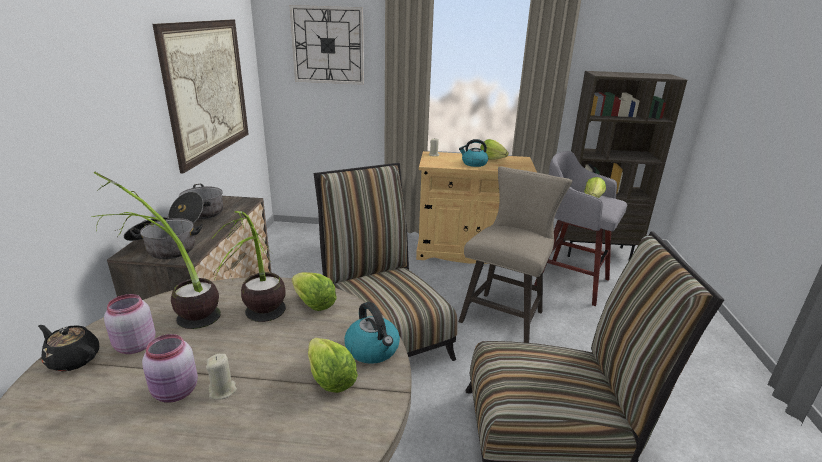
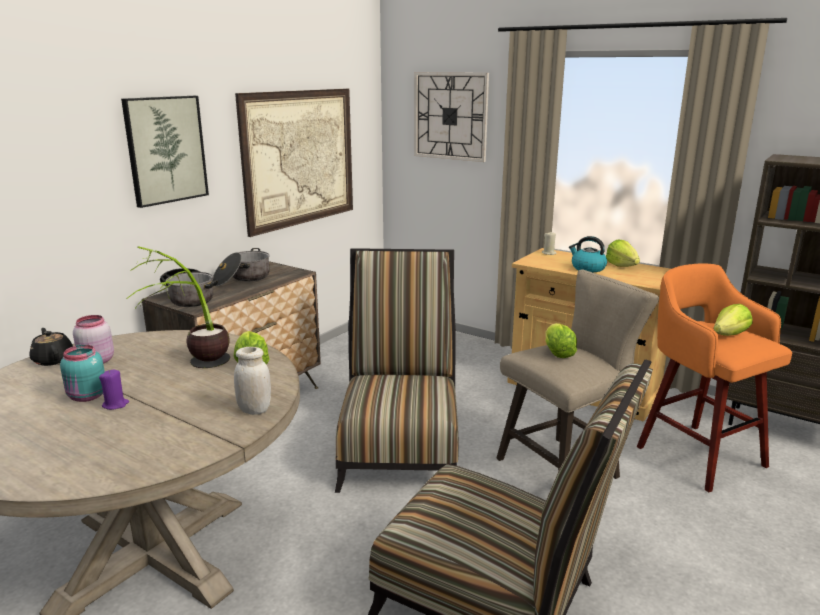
camera: 30 degrees right, 5 degrees down
potted plant [91,172,221,329] -> none
pink jar [142,334,198,403] -> turquoise jar [60,345,105,402]
beige candle [206,354,237,400] -> purple candle [99,370,129,410]
lettuce [308,338,358,393] -> lettuce moved to [545,323,577,358]
kettle [344,302,400,364] -> white jar [234,347,271,415]
grey stool [534,151,627,306] -> orange stool [637,263,793,492]
none -> picture [121,96,209,208]

